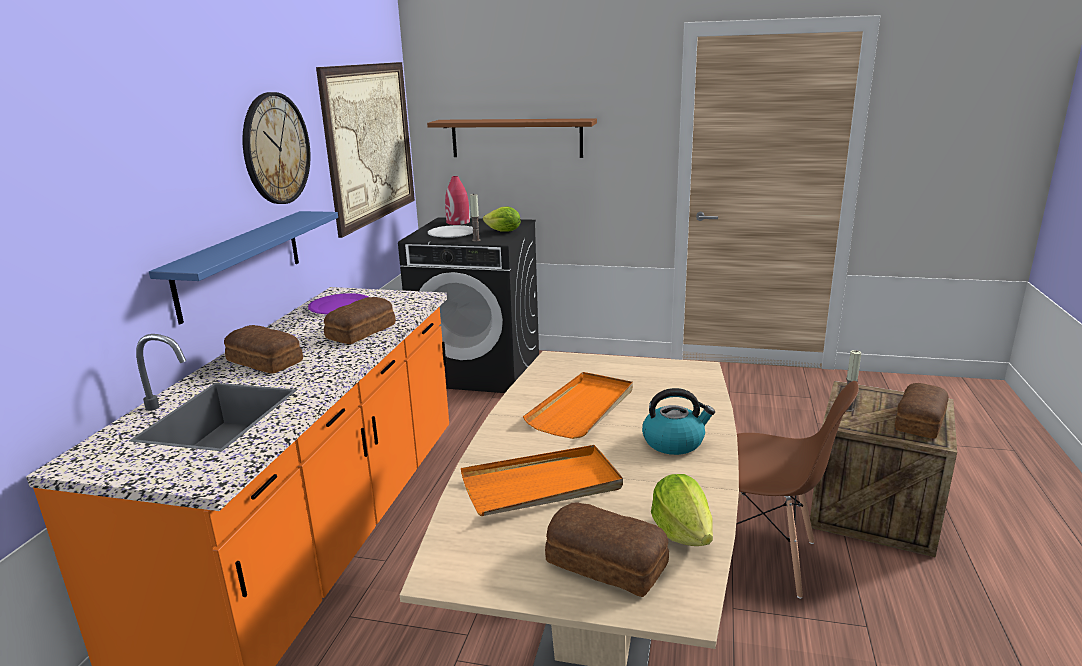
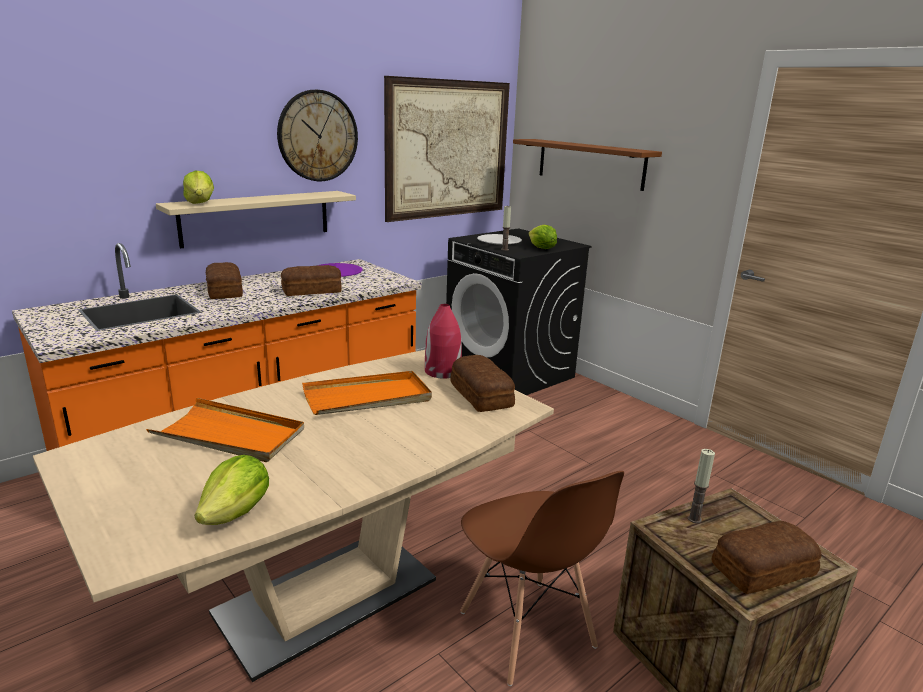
camera: 35 degrees right, 0 degrees up
blue shelf [149,211,338,324] -> beige shelf [156,191,356,249]
red vase [445,176,470,225] -> red vase moved to [425,304,462,378]
bread [545,502,669,597] -> bread moved to [450,355,515,412]
kettle [642,388,715,455] -> none
none -> lettuce [183,171,214,204]

